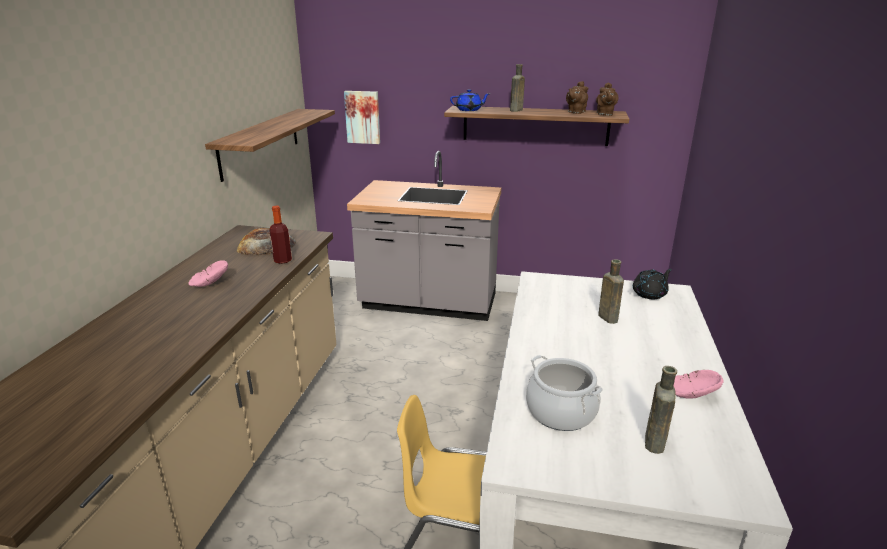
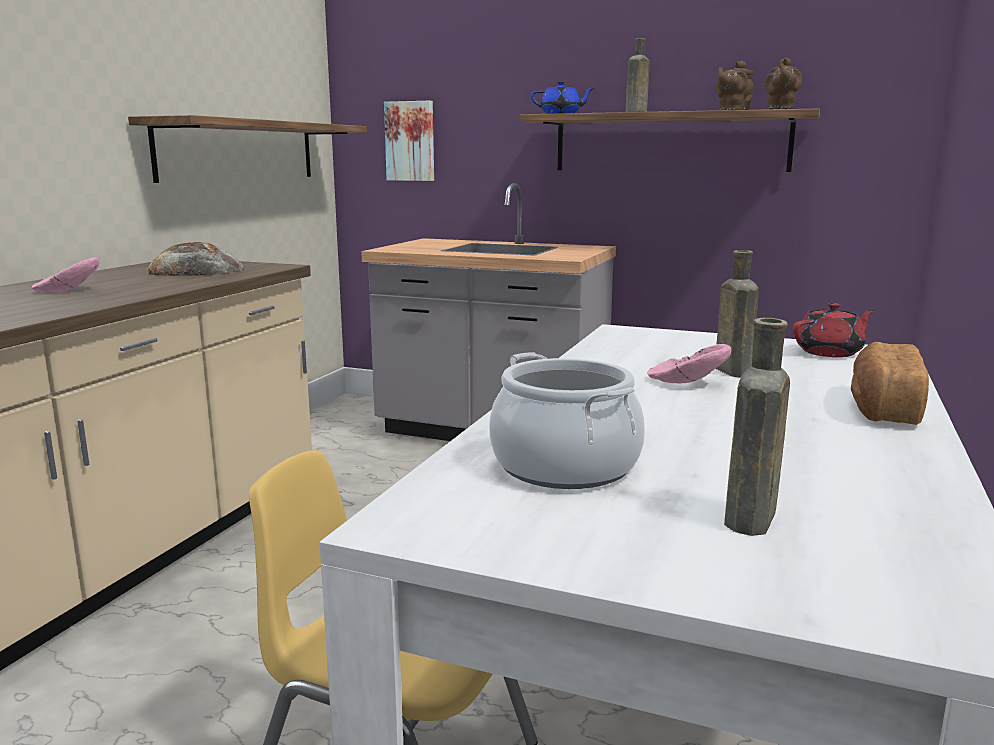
camera: 10 degrees right, 10 degrees down
bottle [269,206,292,264] -> none
black teapot [633,269,672,299] -> red teapot [792,303,875,357]
pink bowl [674,370,724,399] -> pink bowl moved to [647,344,731,384]
none -> bread [851,342,929,425]

